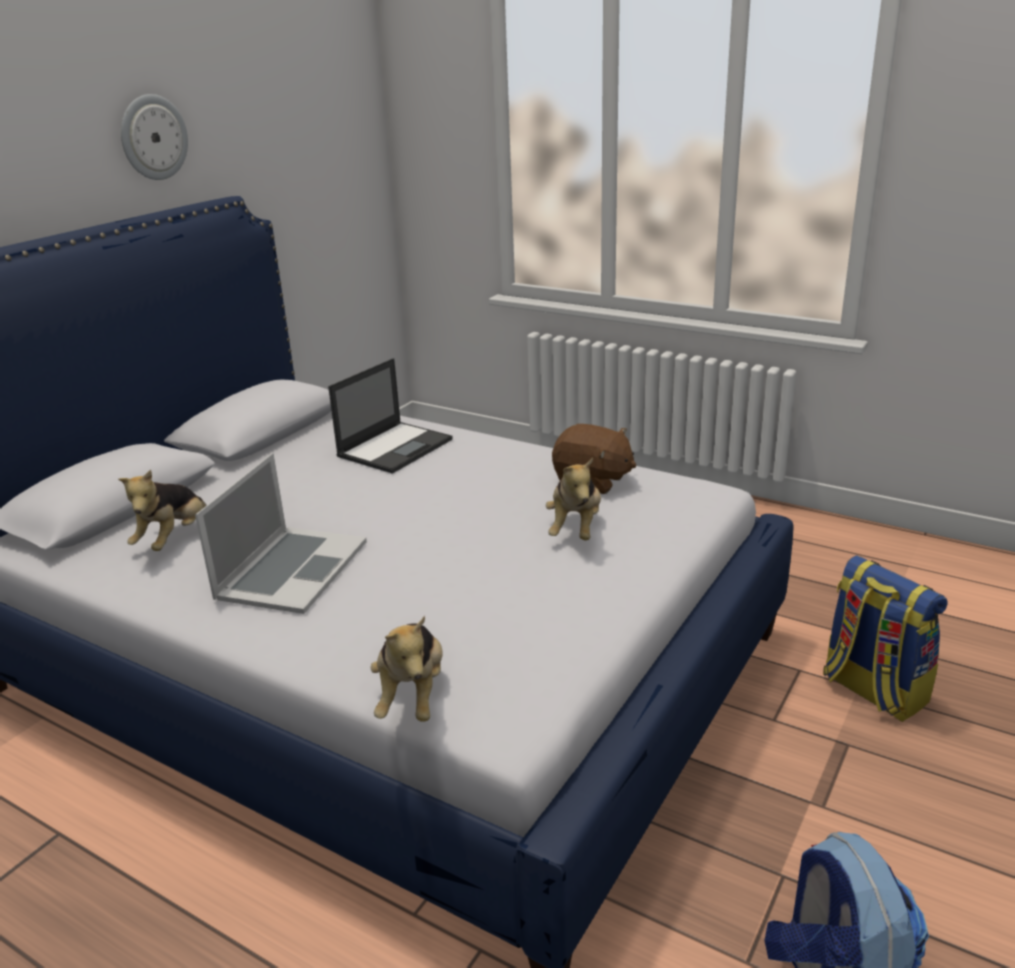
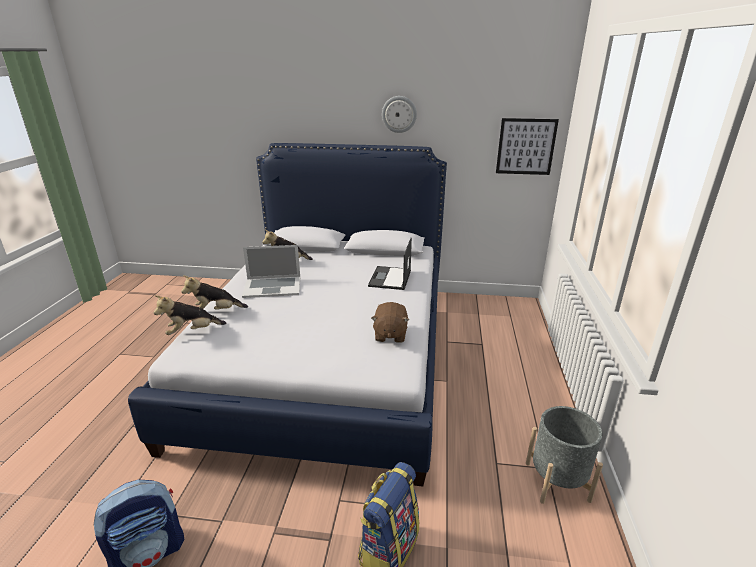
camera: 65 degrees right, 0 degrees up
laptop [328,358,453,474] -> laptop turned 90 degrees clockwise [368,238,412,290]
plush toy [546,457,601,540] -> plush toy moved to [181,275,248,310]
none -> picture [496,118,559,175]
none -> grey planter [526,406,603,504]

